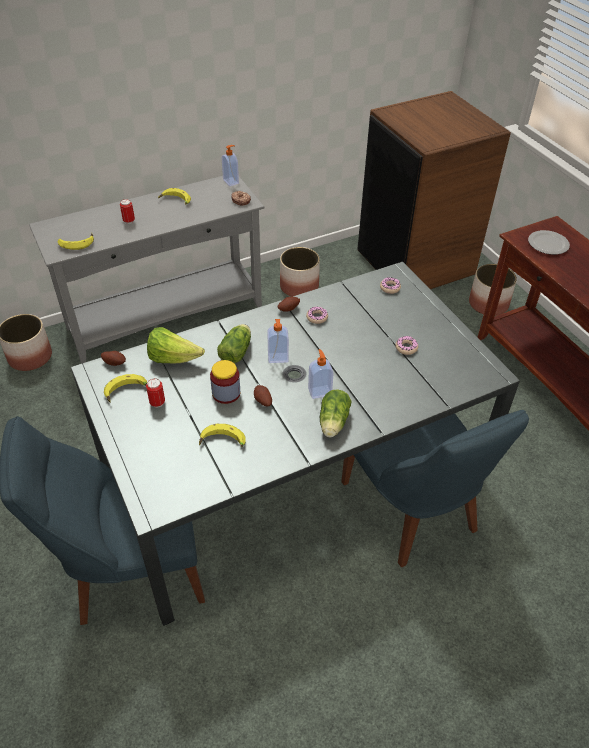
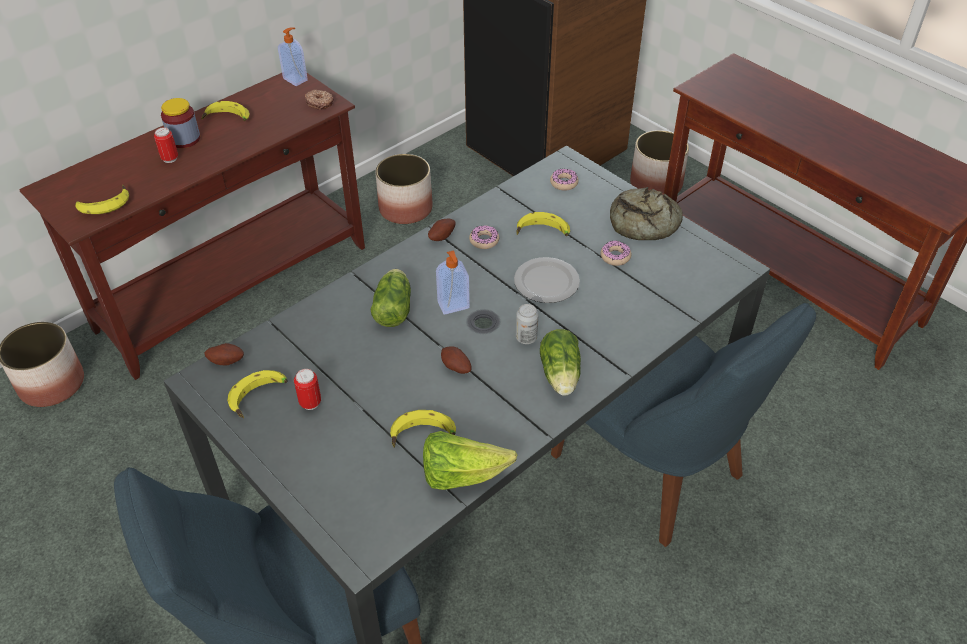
camera: 15 degrees left, 0 degrees up
grey console table [29,176,265,364] -> brown console table [19,73,365,380]
lettuce [147,327,205,364] -> lettuce moved to [423,431,517,490]
jar [210,360,240,404] -> jar moved to [161,98,200,148]
soap dispenser [308,349,334,399] -> can [516,304,539,344]
plate [528,230,570,255] -> plate moved to [514,257,580,303]
none -> banana [516,212,570,236]
none -> bread [610,187,683,240]

